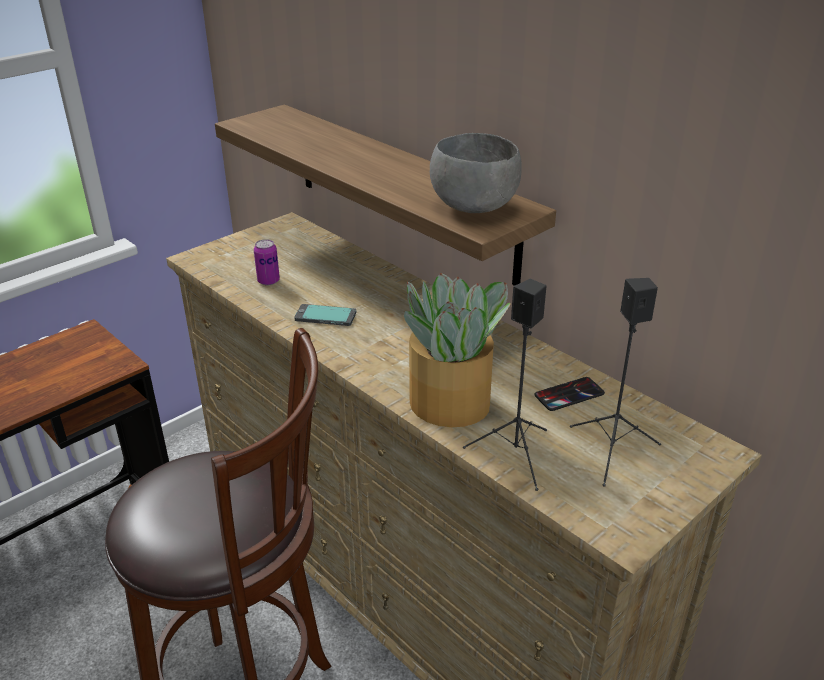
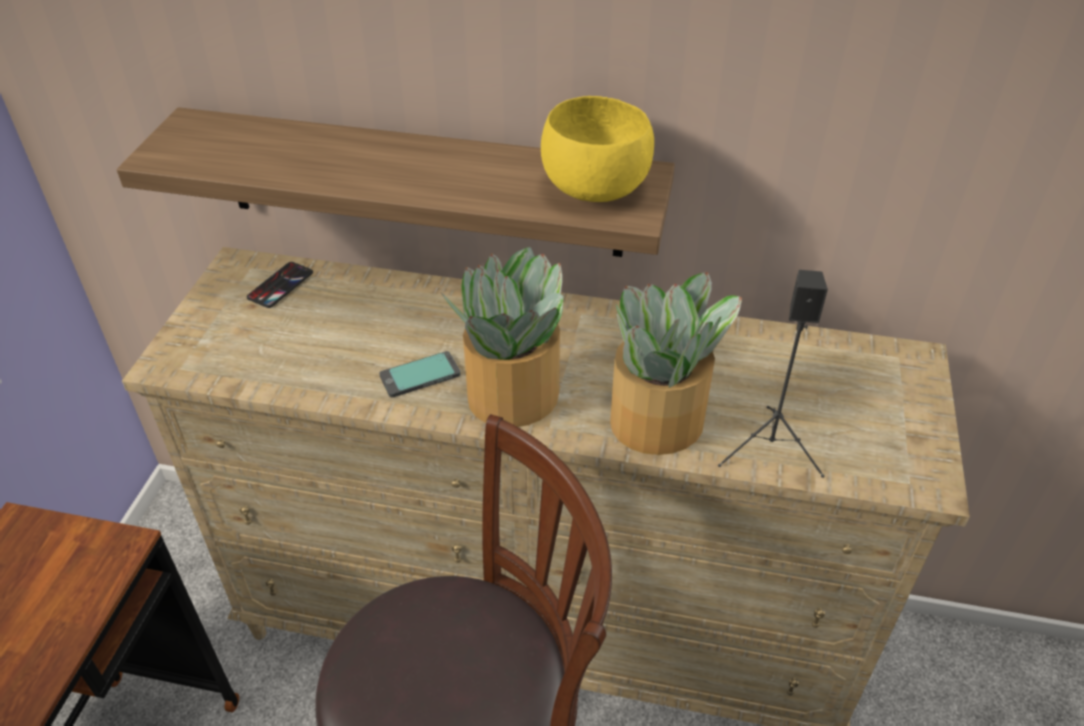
camera: 35 degrees left, 10 degrees up
can [254,239,280,285] -> none
grey bowl [430,133,522,213] -> yellow bowl [541,96,654,202]
phone [534,377,605,411] -> phone moved to [247,262,313,308]
black speaker [570,278,661,487] -> none
none -> potted plant [440,247,563,427]

